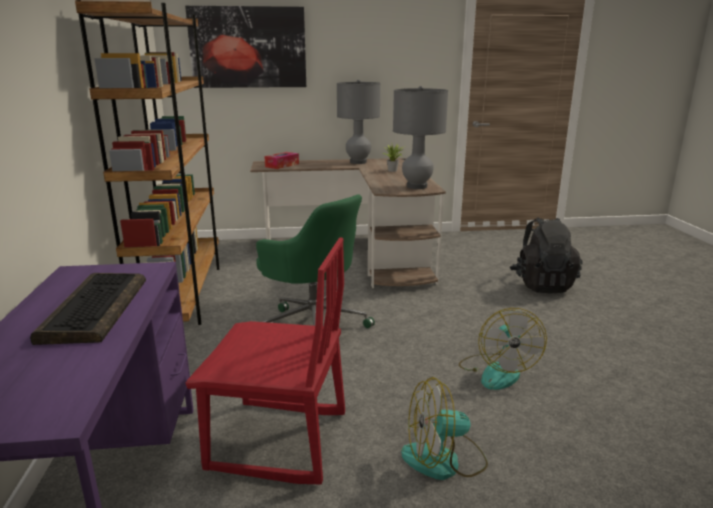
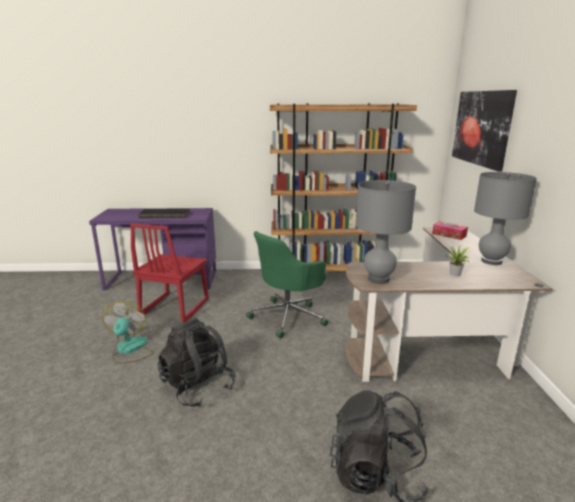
camera: 95 degrees right, 0 degrees up
fan [459,308,547,390] -> black backpack [158,318,236,407]

